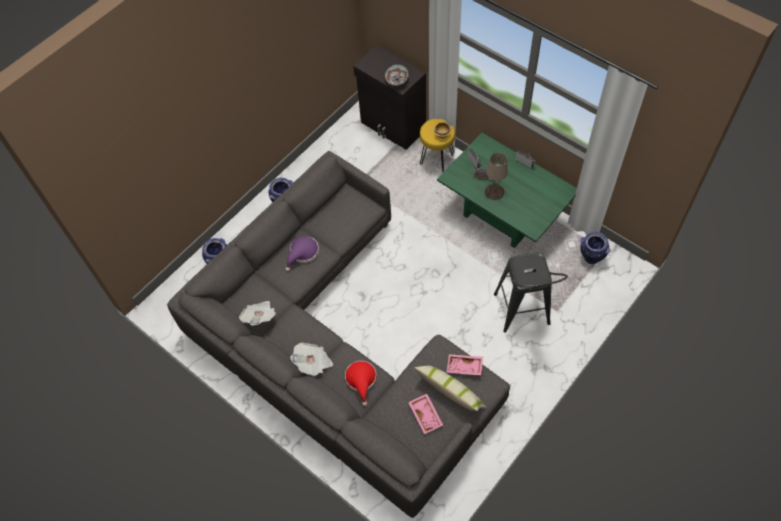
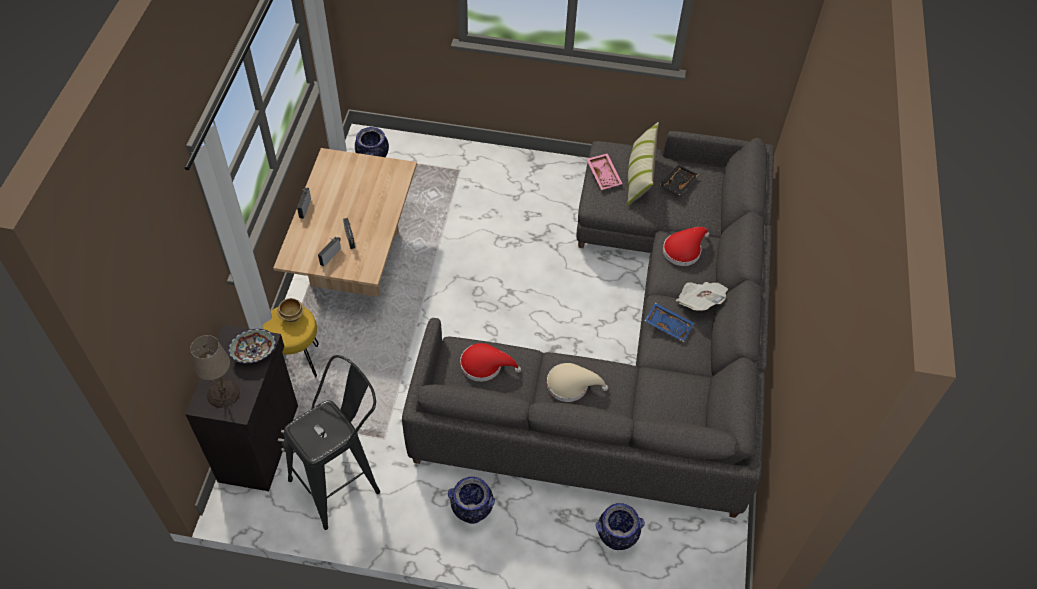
camera: 125 degrees left, 5 degrees down
newspaper [239,301,276,325] -> none
purple hat [286,236,319,271] -> beige hat [547,363,608,402]
pink tray [408,394,443,434] -> black tray [660,164,698,195]
green coffee table [437,133,577,248] -> beige coffee table [273,148,417,297]
beige table lamp [485,153,508,200] -> beige table lamp moved to [190,335,240,408]
black stool [494,253,568,333] -> black stool moved to [284,355,380,530]
none -> red hat [460,343,521,382]
none -> blue tray [644,302,694,342]

